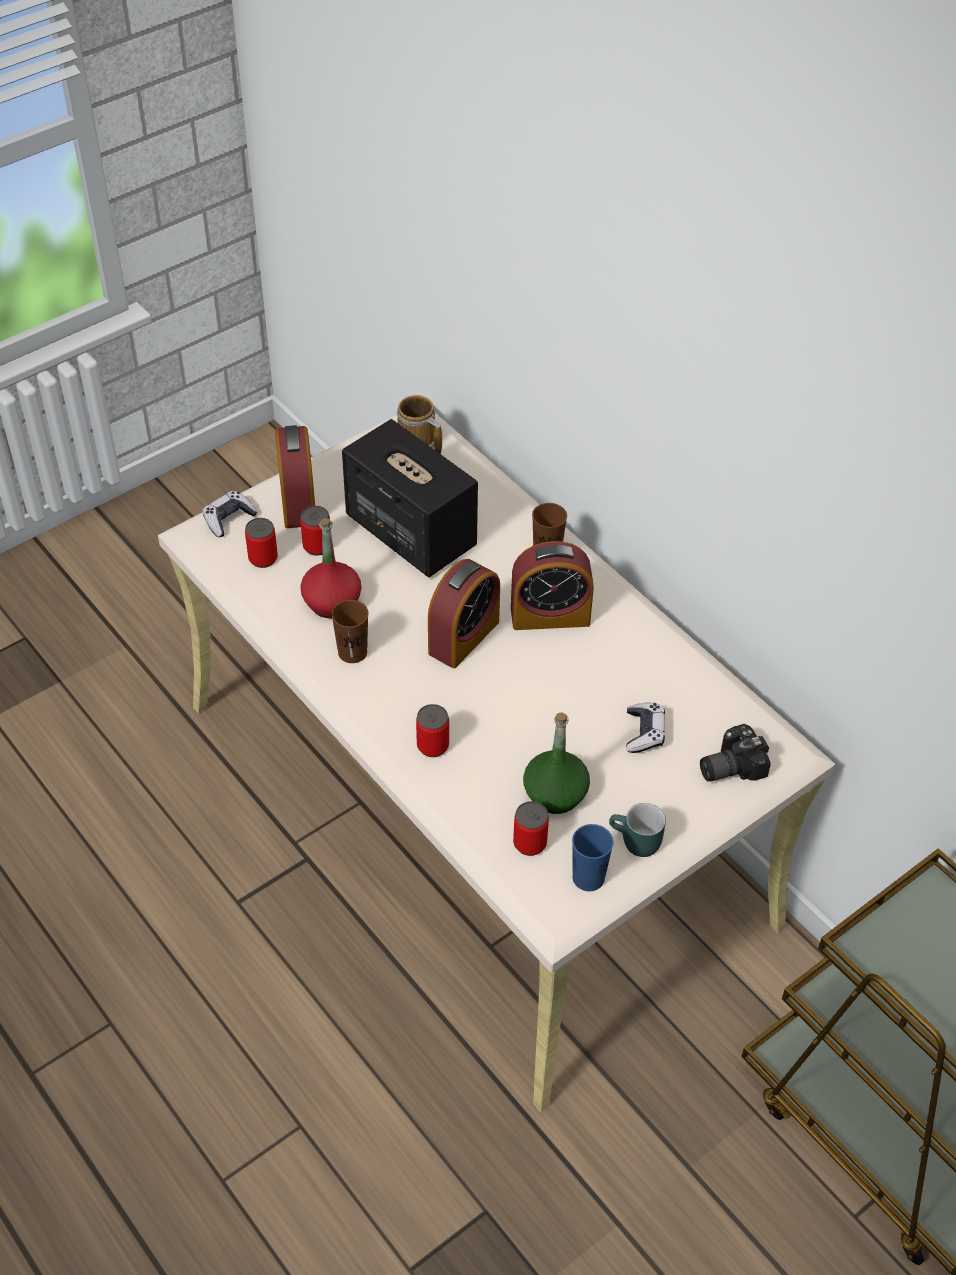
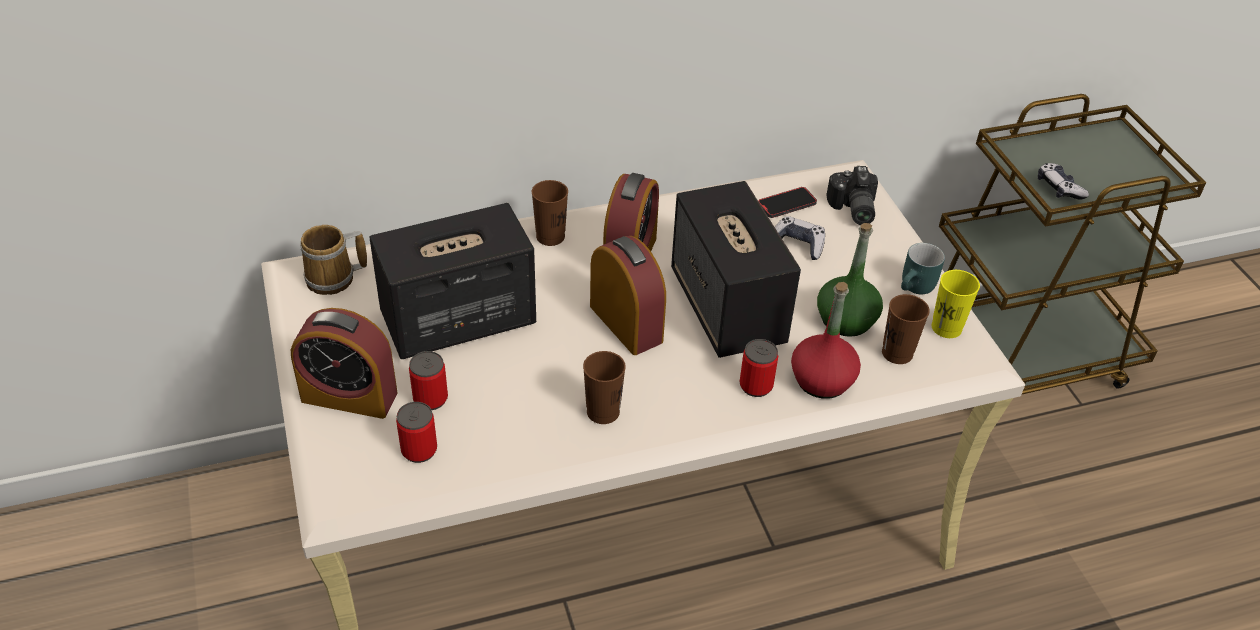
camera: 70 degrees left, 5 degrees down
game controller [203,491,258,537] -> game controller moved to [1038,163,1089,200]
red bottle [300,518,362,618] -> red bottle moved to [791,282,861,399]
can [513,801,549,856] -> brown cup [882,294,930,364]
blue cup [572,824,613,891] -> yellow cup [931,270,980,338]
none -> speaker [671,181,801,358]
none -> phone [758,187,817,218]

